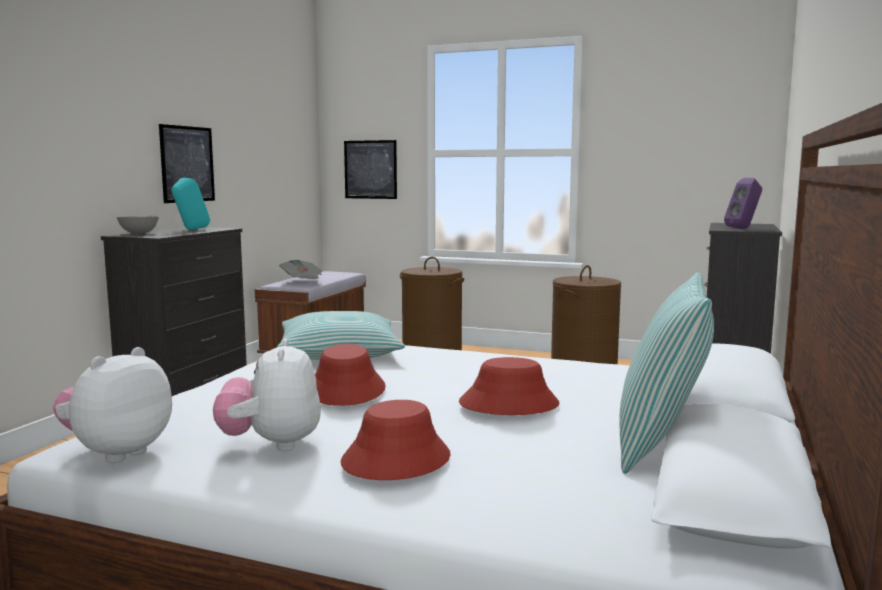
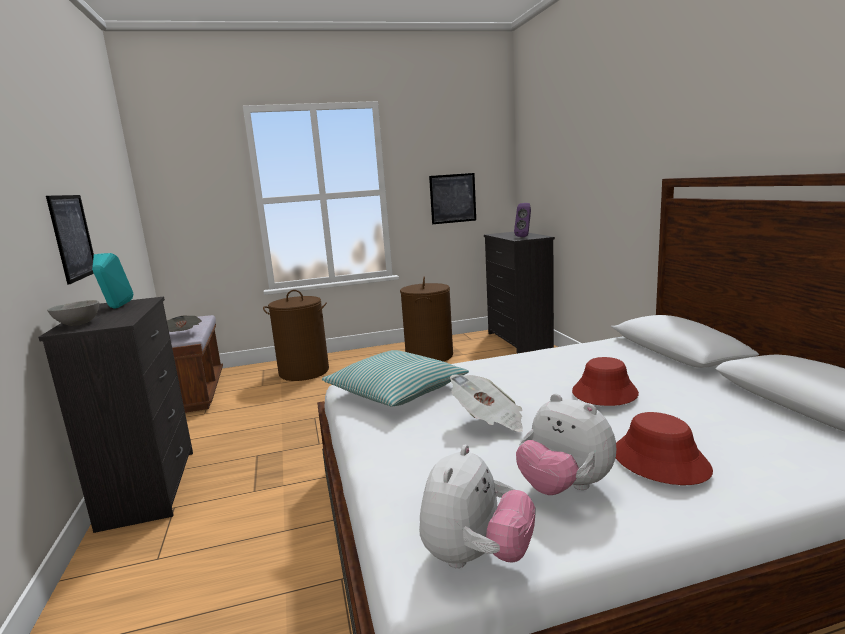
camera: 35 degrees left, 5 degrees up
plush toy [53,347,172,463] -> plush toy turned 150 degrees counterclockwise [419,445,535,568]
red hat [315,344,386,406] -> newspaper [450,374,523,432]
picture [344,140,397,199] -> picture moved to [429,173,476,224]
pillow [619,272,714,474] -> none

